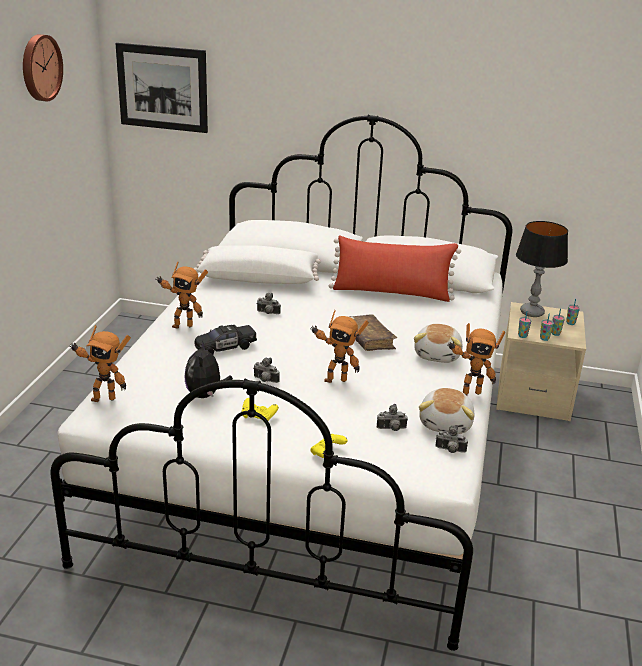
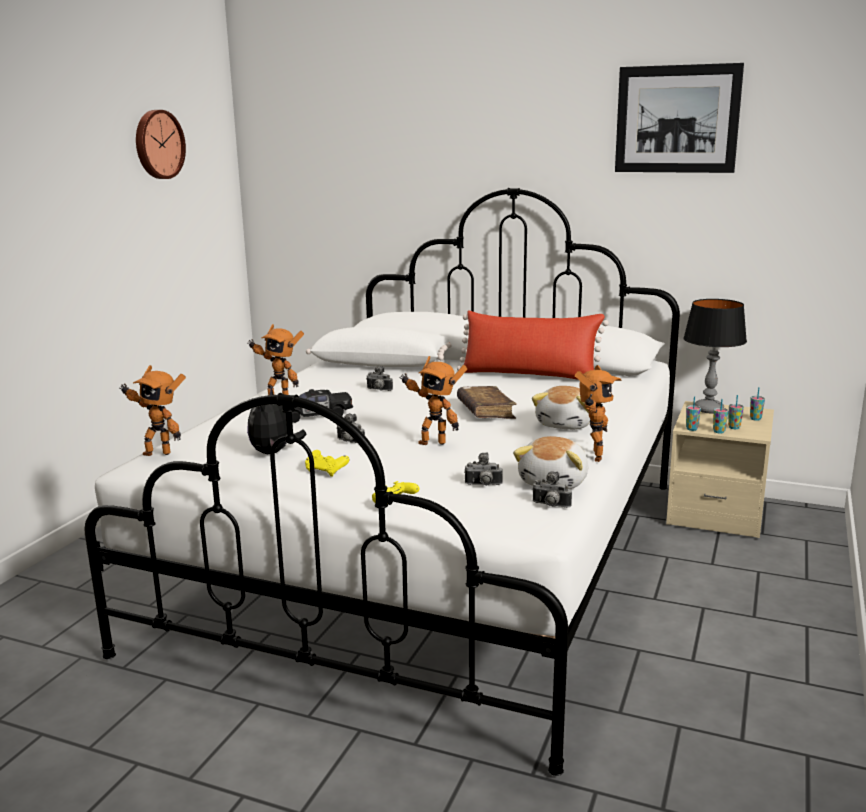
camera: 10 degrees right, 10 degrees down
picture [115,43,208,133] -> picture moved to [615,63,744,173]
toy robot [447,323,505,395] -> toy robot turned 75 degrees counterclockwise [575,365,621,462]

